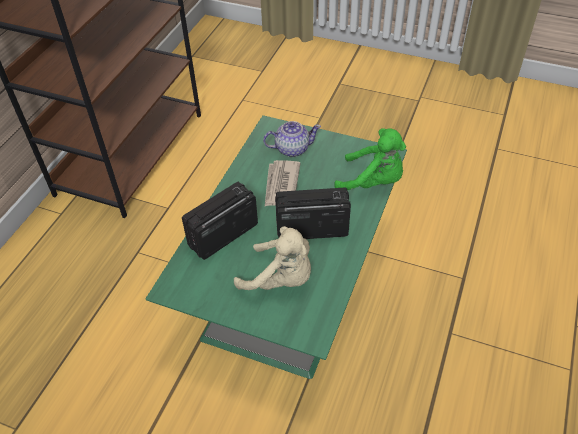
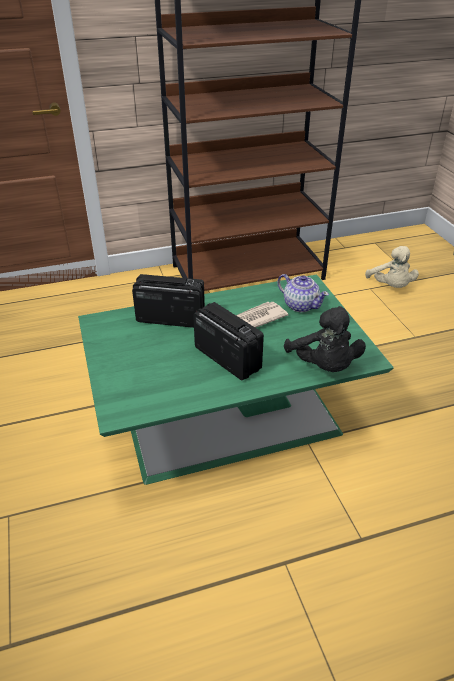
camera: 50 degrees right, 10 degrees down
beige plush toy [234,226,311,290] -> beige plush toy moved to [365,246,419,288]
green plush toy [334,128,406,190] -> black plush toy [284,306,366,372]

